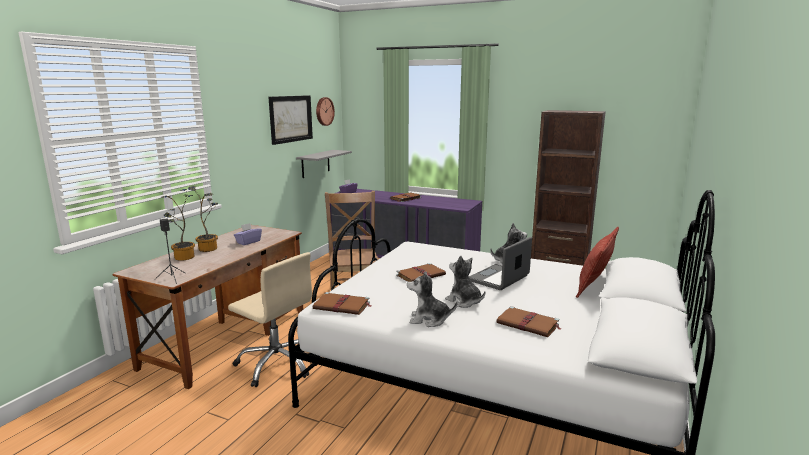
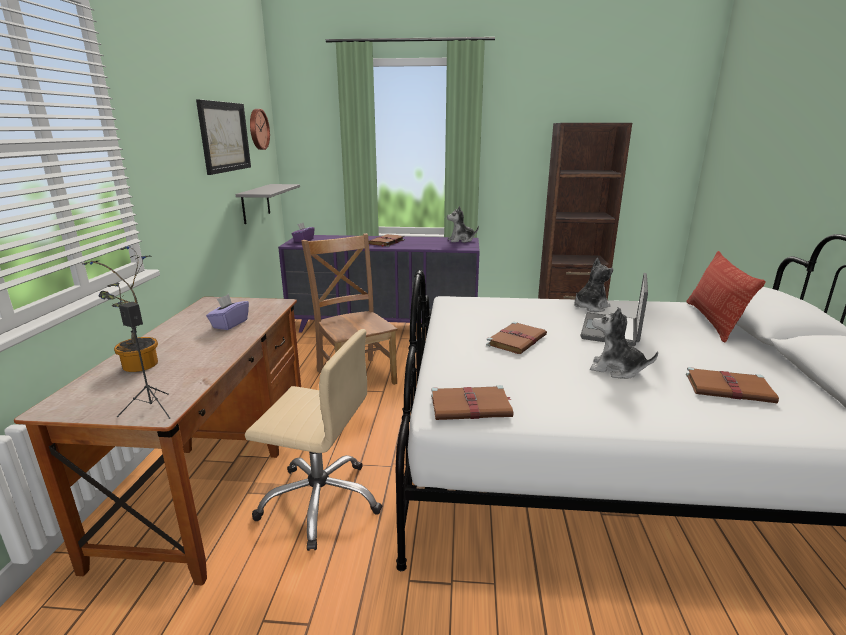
camera: 20 degrees left, 5 degrees up
potted plant [188,186,218,252] -> none
plush toy [407,272,457,327] -> plush toy moved to [447,206,479,243]

